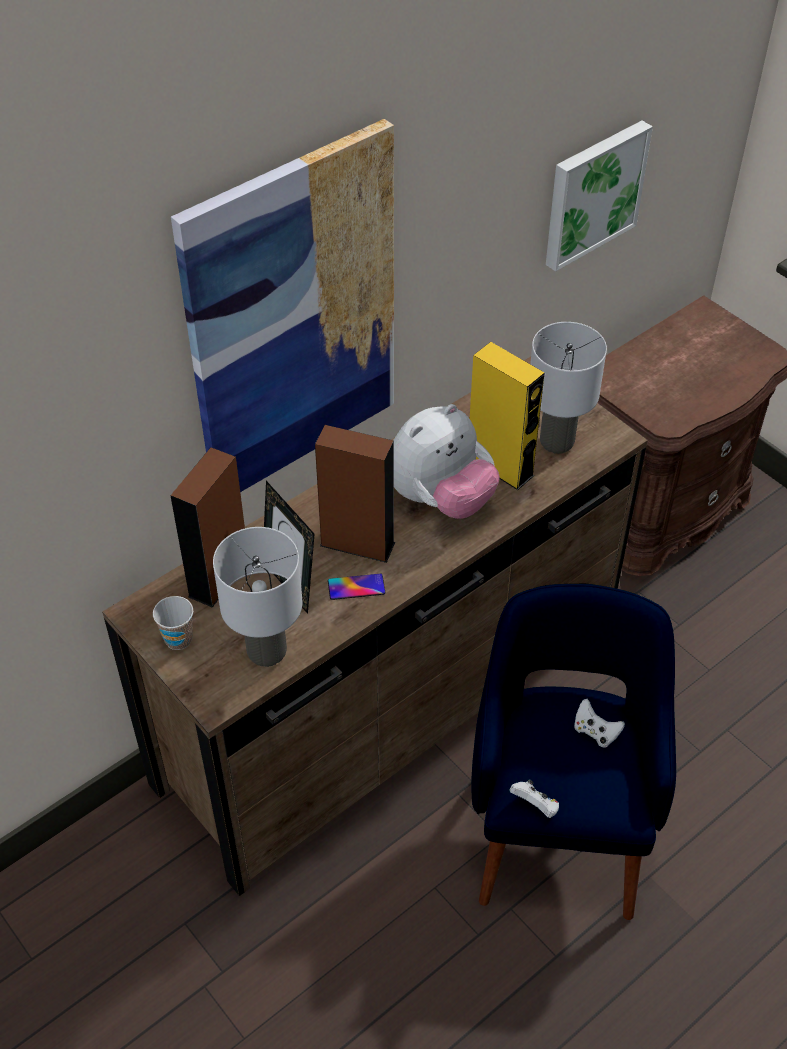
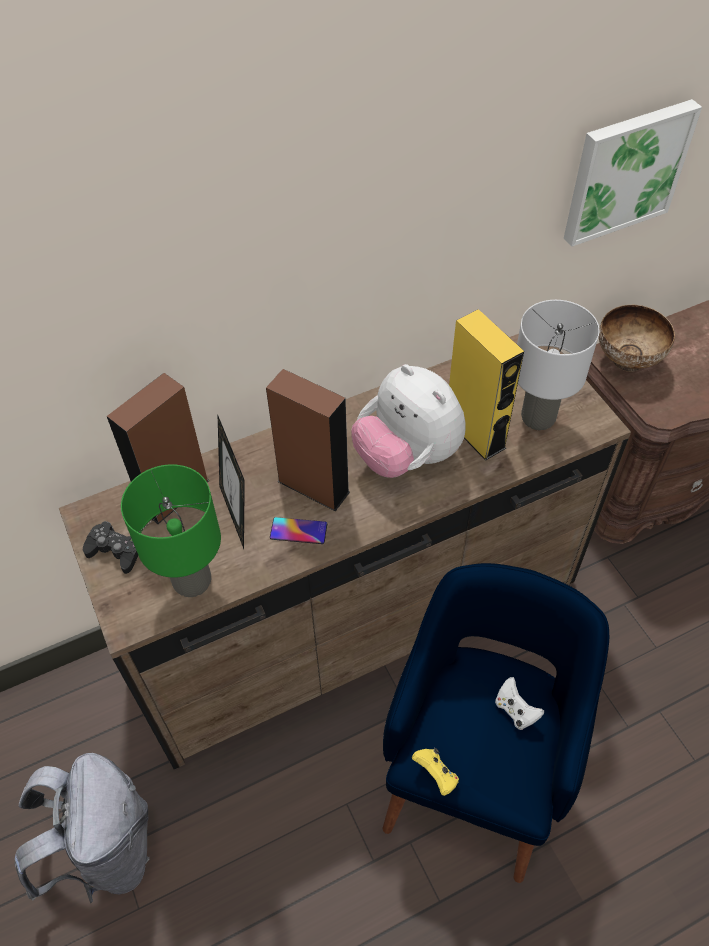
camera: 15 degrees right, 5 degrees up
cup [153,596,193,650] -> black game controller [83,521,138,574]
picture [171,119,394,492] -> none
white table lamp [213,527,303,667] -> green table lamp [121,464,221,597]
plush toy [393,404,500,519] -> plush toy turned 75 degrees clockwise [351,364,466,478]
white game controller [509,779,559,818] -> yellow game controller [412,748,459,796]
none -> grey backpack [14,753,150,903]
none -> bowl [599,305,675,372]

